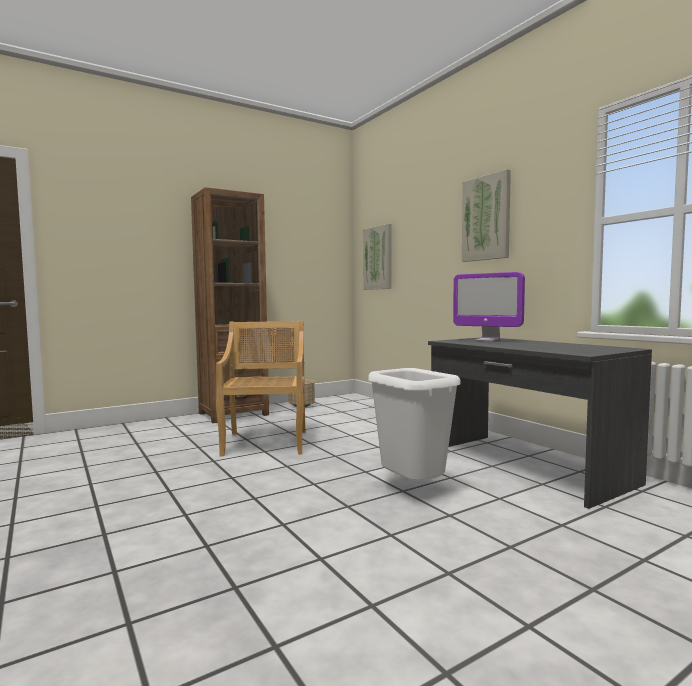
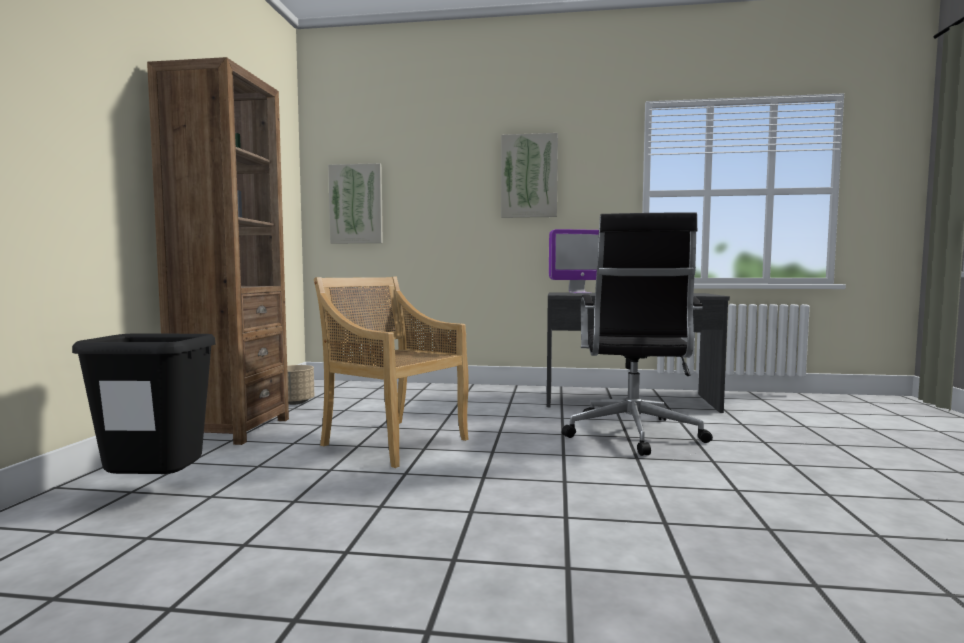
camera: 50 degrees left, 0 degrees up
white trash can [368,368,461,482] -> black office chair [562,212,713,456]
none -> black trash can [72,333,216,474]

